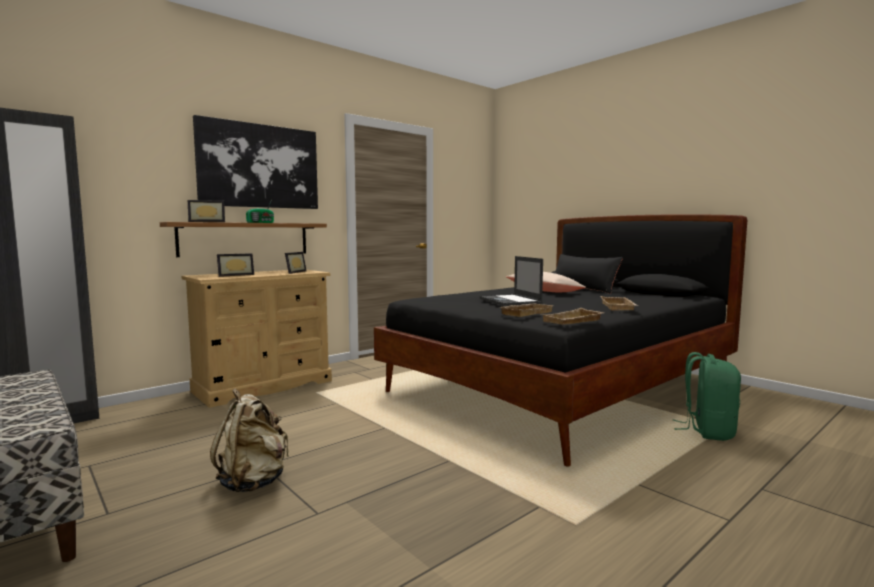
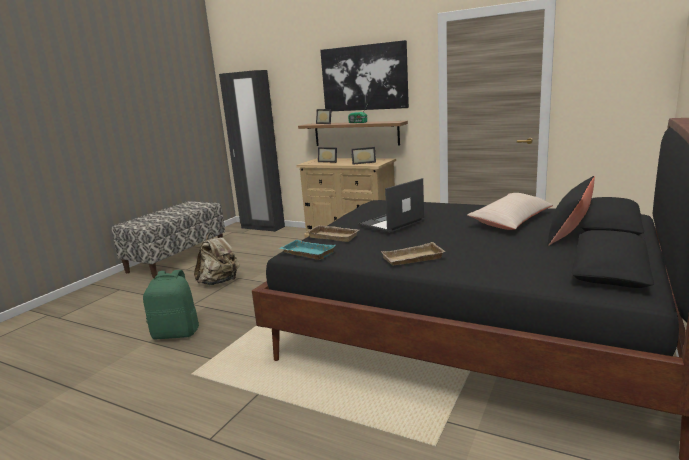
camera: 70 degrees right, 10 degrees up
beige tray [542,308,604,325] -> turquoise tray [279,240,335,260]
green backpack [673,352,741,441] -> green backpack moved to [143,270,199,339]

